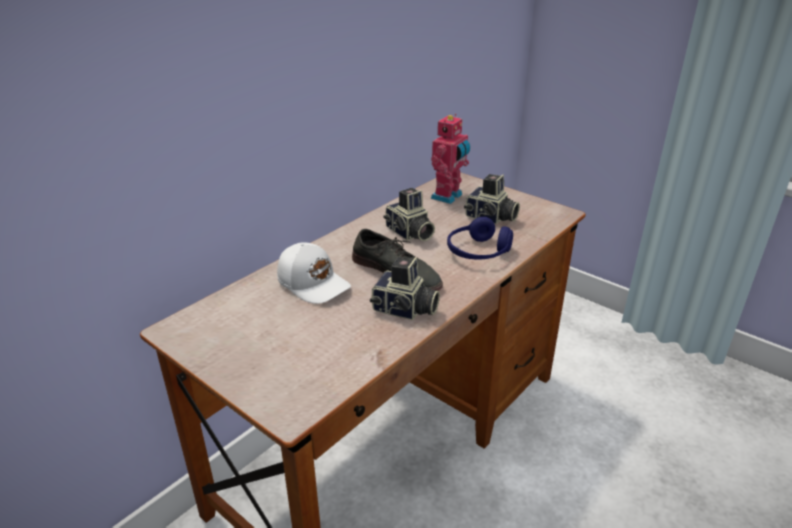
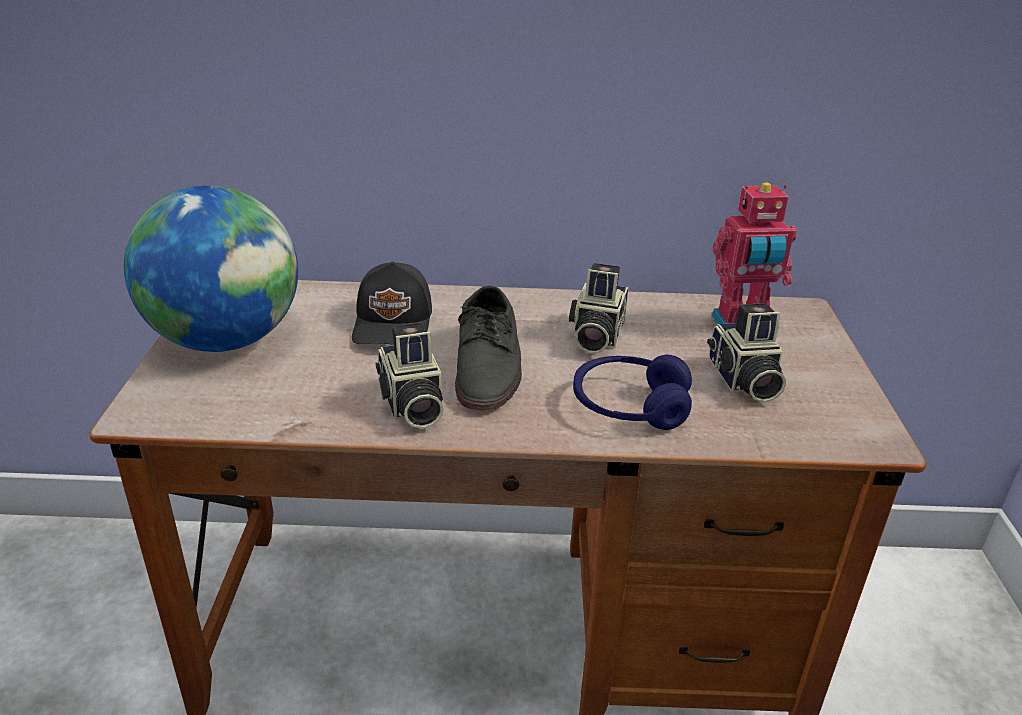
camera: 50 degrees right, 0 degrees up
white cap [277,242,351,304] -> black cap [352,262,432,345]
none -> globe [124,185,298,352]

